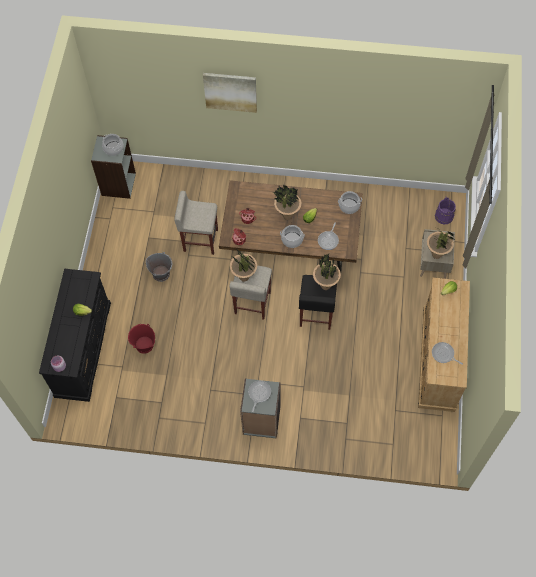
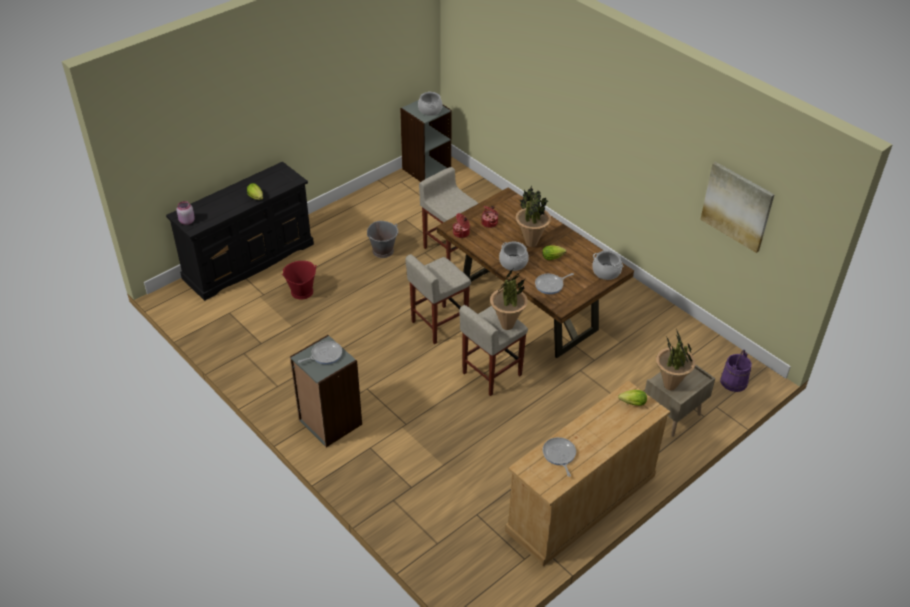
camera: 40 degrees right, 20 degrees down
picture [203,73,257,113] -> picture moved to [700,162,775,253]
potted plant [230,249,257,282] -> none
black stool [299,275,337,330] -> beige stool [459,305,528,396]

